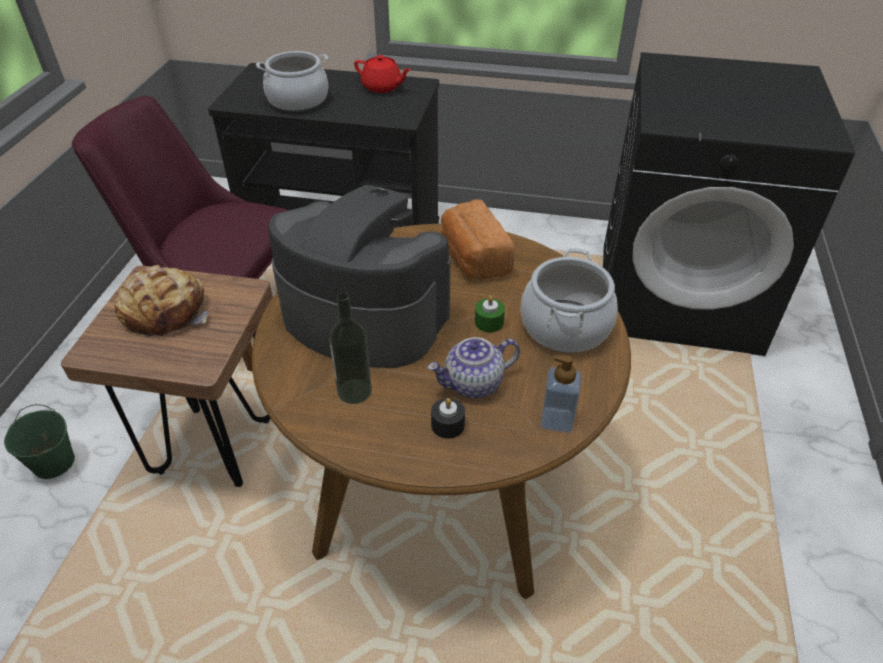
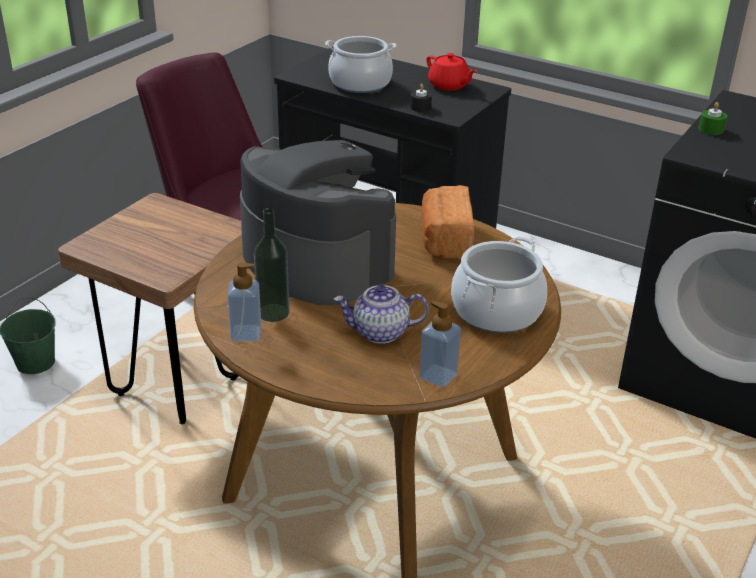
camera: 20 degrees right, 10 degrees down
bread [114,265,209,338] -> none
black candle [431,398,465,439] -> black candle moved to [410,84,432,112]
green candle [475,296,505,332] -> green candle moved to [699,102,727,135]
none -> soap dispenser [227,263,261,341]

